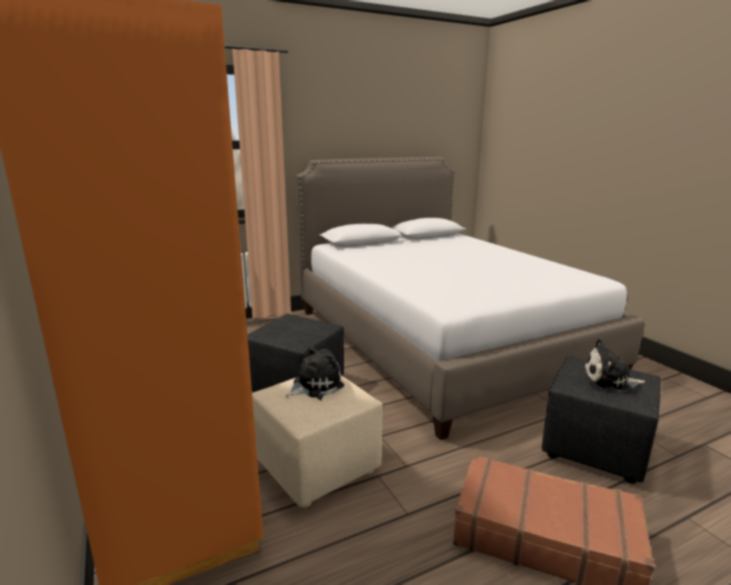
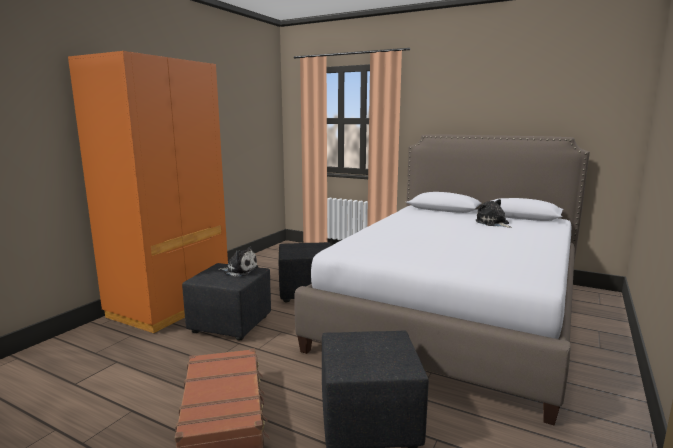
camera: 55 degrees right, 5 degrees down
beige ottoman [252,376,383,508] -> black ottoman [182,263,271,341]
plush toy [583,339,645,392] -> plush toy moved to [476,199,512,228]

